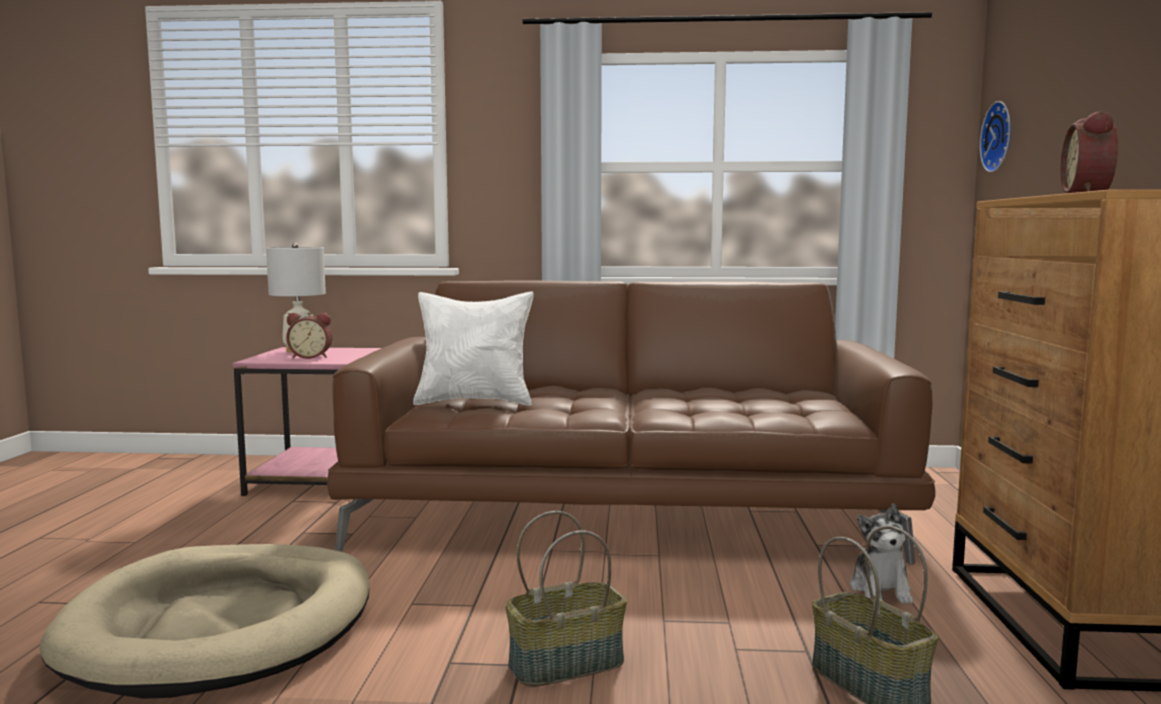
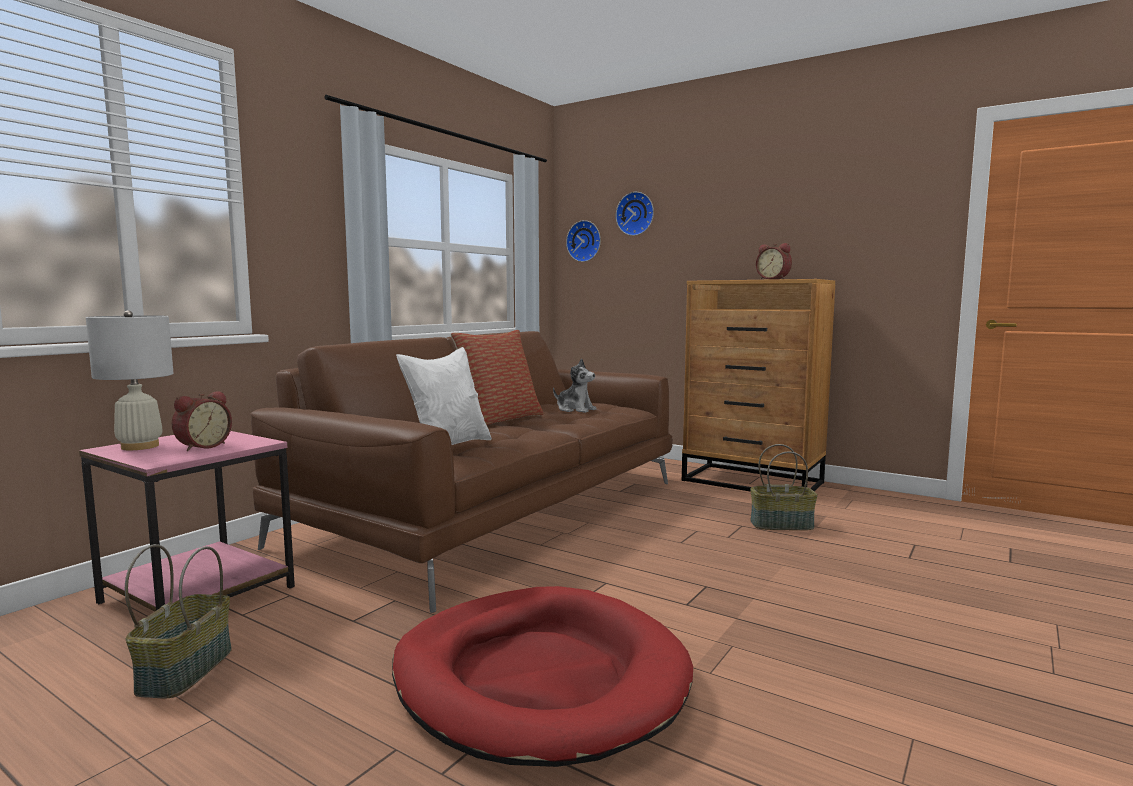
camera: 60 degrees left, 0 degrees up
beige dog bed [40,544,370,699] -> red dog bed [392,586,693,767]
basket [505,511,627,687] -> basket moved to [125,544,232,699]
plush toy [850,503,913,604] -> plush toy moved to [553,359,597,413]
none -> pillow [451,330,543,425]
none -> wall clock [616,192,654,236]

